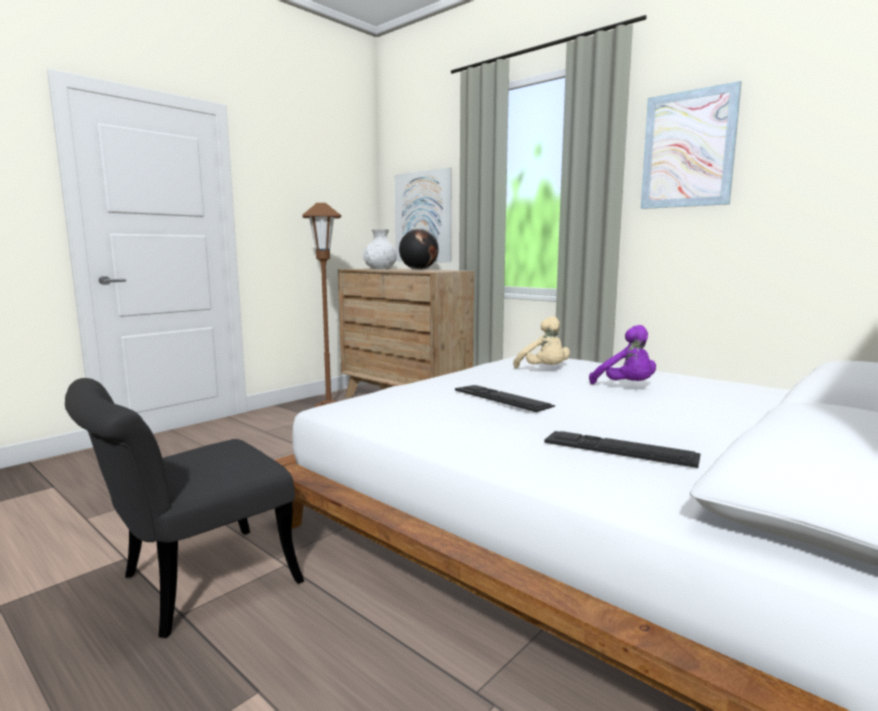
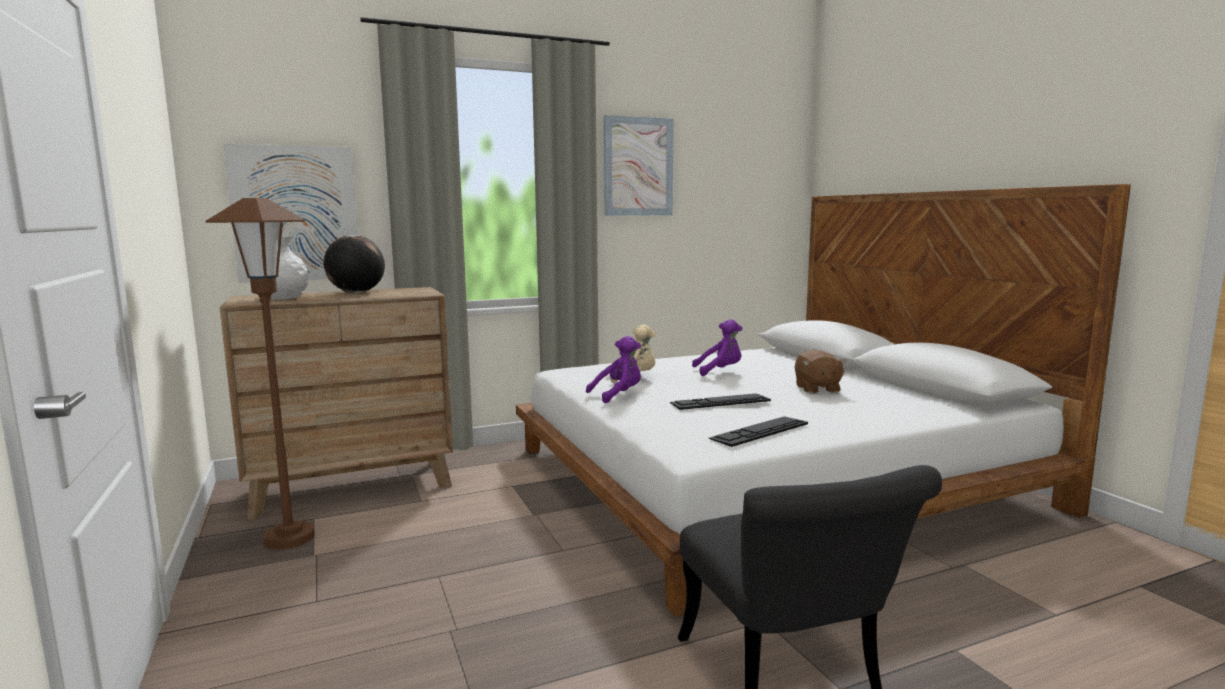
camera: 65 degrees left, 0 degrees up
keyboard [544,431,701,468] -> keyboard moved to [709,416,808,447]
none -> purple plush toy [586,336,641,403]
none -> brown plush toy [795,350,847,393]

